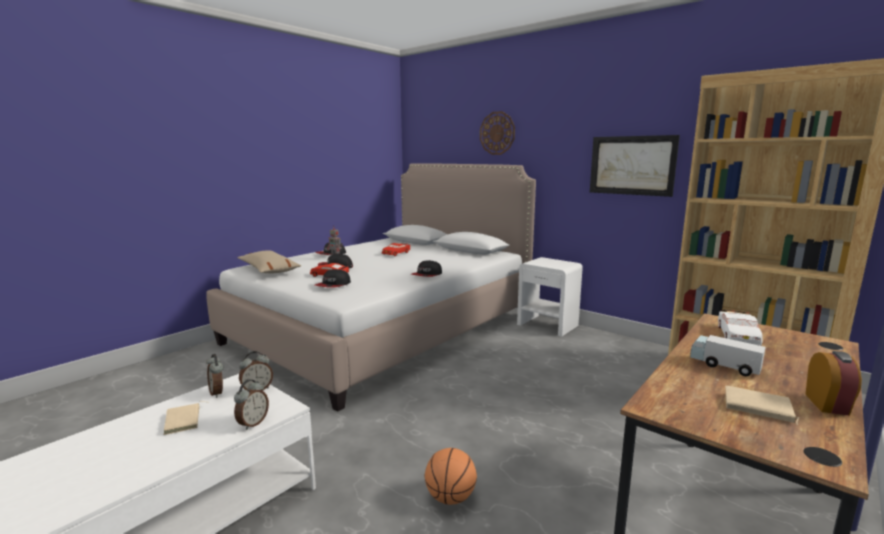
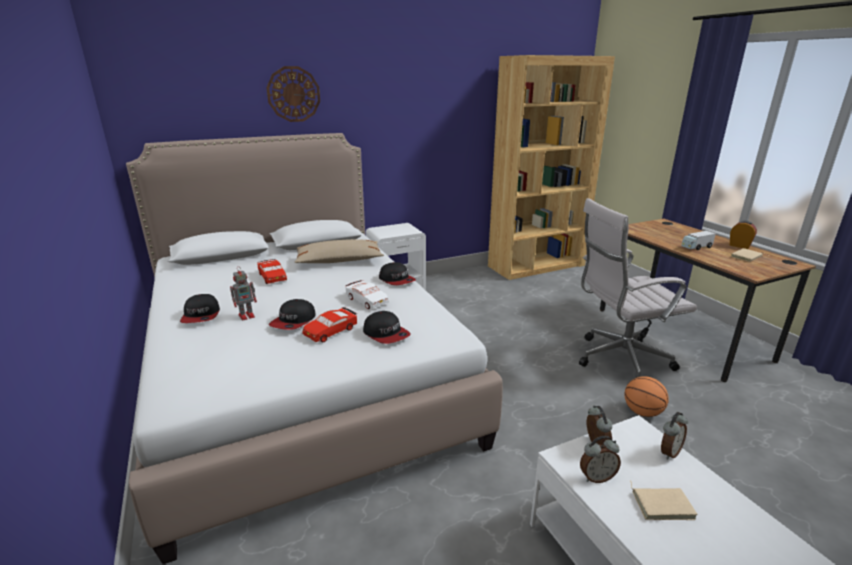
camera: 65 degrees left, 10 degrees up
alarm clock [234,379,269,430] -> alarm clock turned 90 degrees clockwise [661,412,688,460]
beige pillow [237,251,301,274] -> beige pillow moved to [294,239,384,263]
picture [590,135,680,197] -> none
white toy car [718,310,763,346] -> white toy car moved to [346,280,389,309]
none -> white office chair [579,198,697,378]

